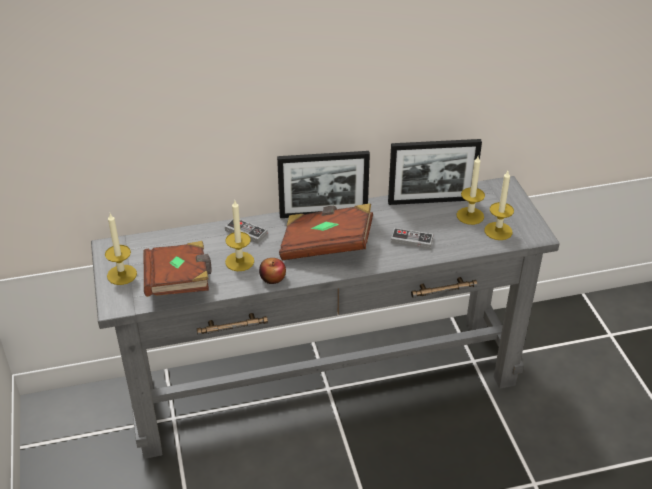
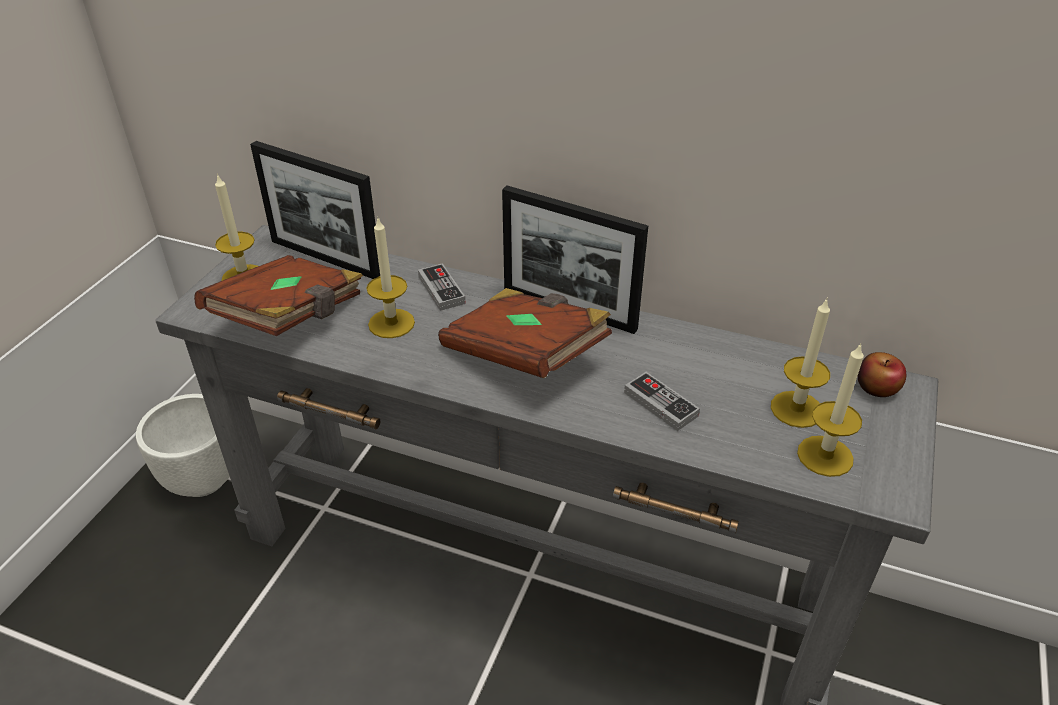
camera: 35 degrees right, 0 degrees up
apple [259,258,286,284] -> apple moved to [857,352,906,397]
picture frame [388,139,482,205] -> picture frame moved to [250,141,380,279]
none -> white planter [136,394,230,497]

